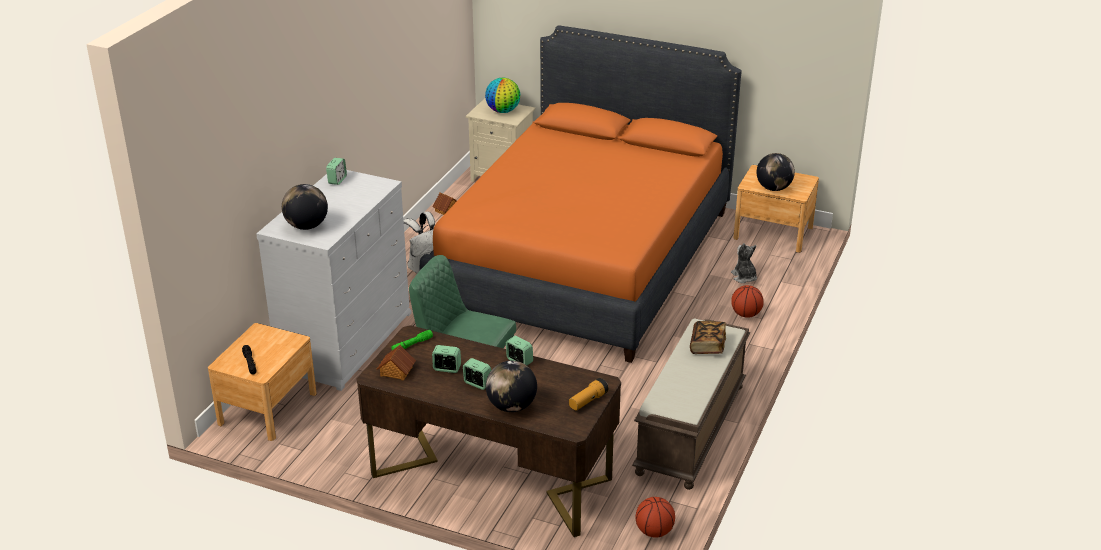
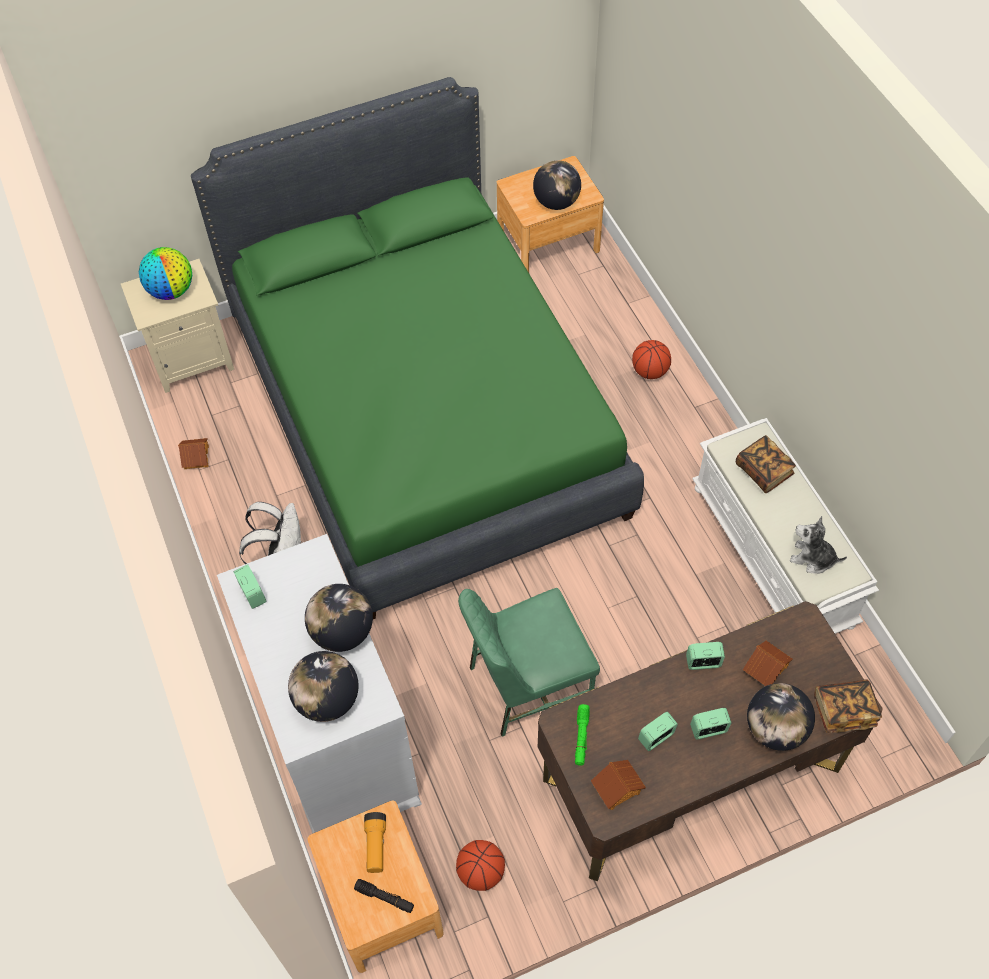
camera: 45 degrees left, 25 degrees up
orange bed [419,25,742,363] -> green bed [191,77,644,619]
flashlight [569,378,609,411] -> flashlight moved to [364,812,386,873]
brown bench [632,318,750,490] -> white bench [692,418,879,634]
basketball [636,497,675,538] -> basketball moved to [456,840,505,891]
plush toy [731,243,757,283] -> plush toy moved to [790,516,847,574]
none -> globe [305,584,373,652]
none -> toy house [743,641,793,686]
none -> book [814,680,882,733]

